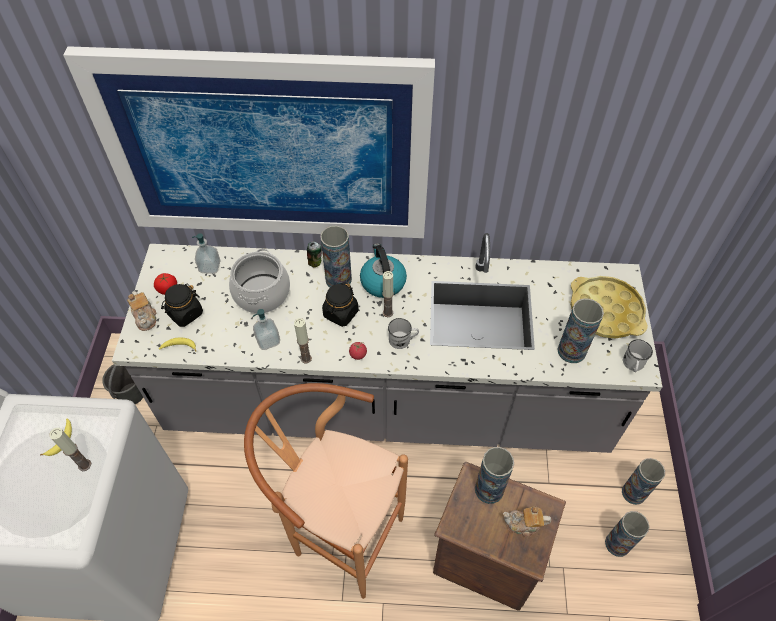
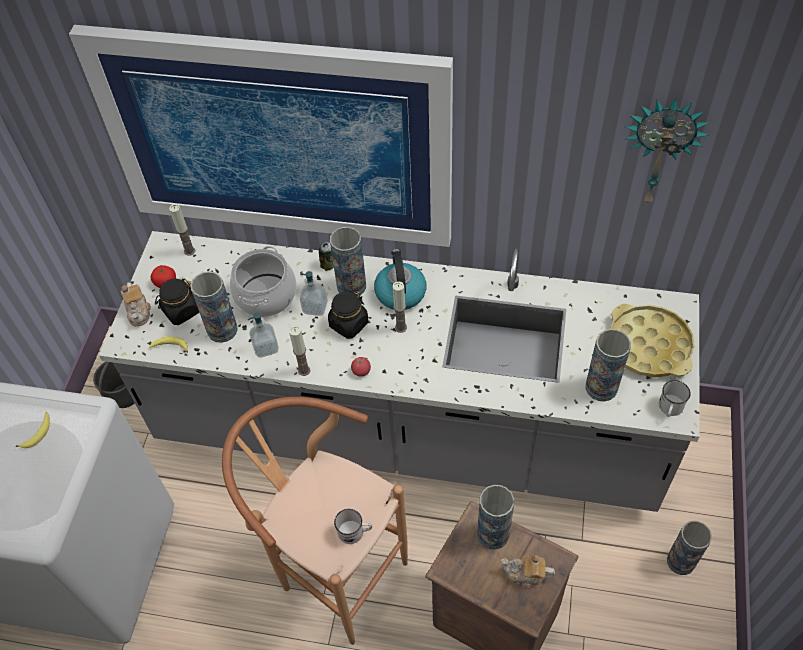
camera: 10 degrees right, 0 degrees up
candle [49,428,91,471] -> candle moved to [169,204,195,256]
soap dispenser [192,233,221,274] -> soap dispenser moved to [300,271,328,316]
white mug [388,318,419,349] -> white mug moved to [334,509,372,544]
vase [605,511,649,557] -> vase moved to [191,271,238,343]
none -> wall clock [624,98,710,205]

